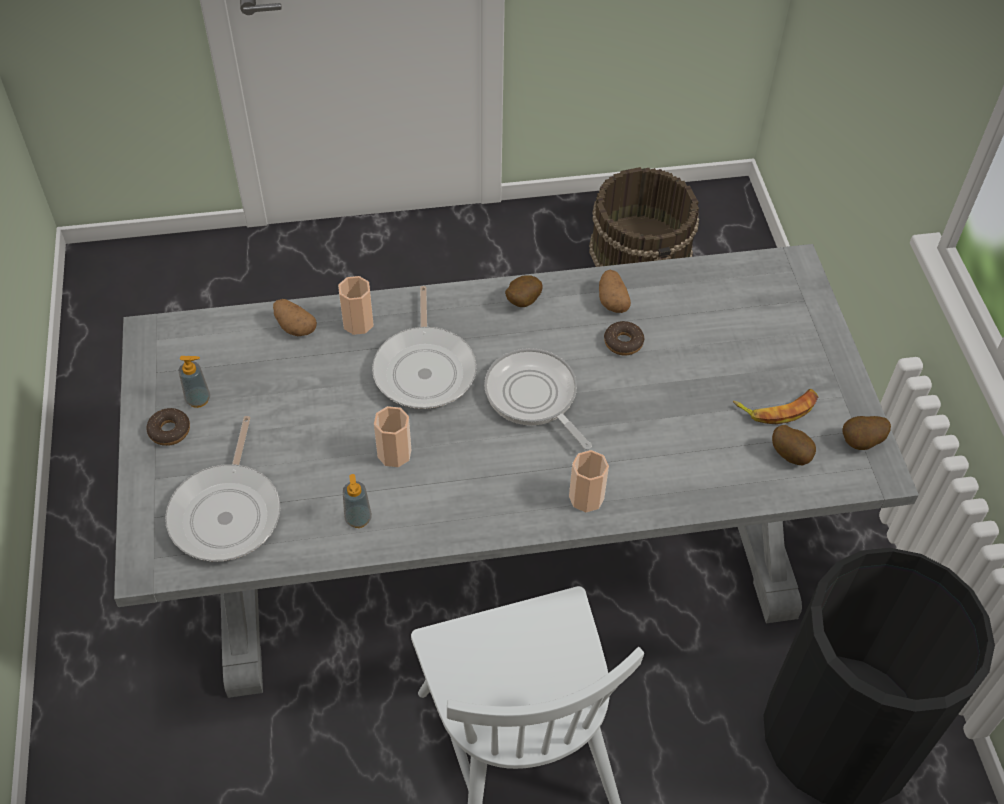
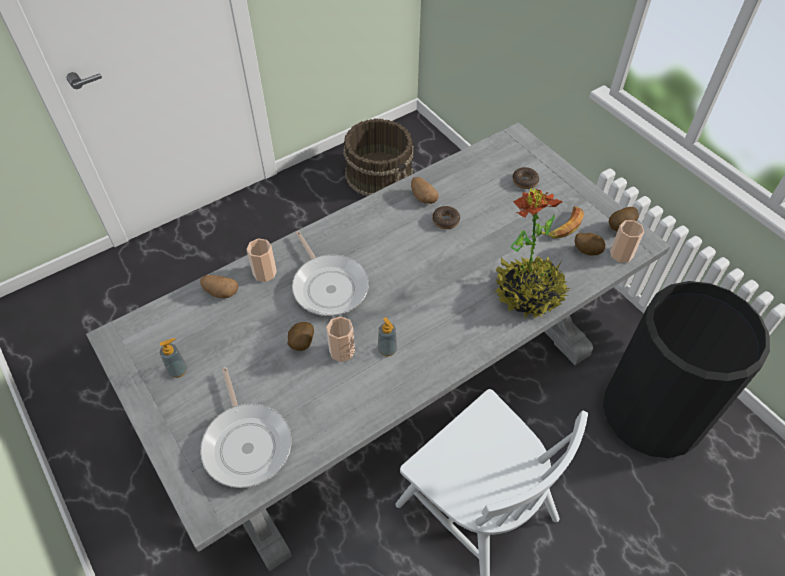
camera: 25 degrees left, 0 degrees up
donut [146,408,190,446] -> donut moved to [512,167,539,189]
soap dispenser [343,474,372,528] -> soap dispenser moved to [378,317,397,356]
frying pan [484,348,592,450] -> none
potato [505,275,543,307] -> potato moved to [288,322,314,351]
cup [569,450,609,512] -> cup moved to [610,220,644,263]
none -> potted plant [495,188,570,319]

